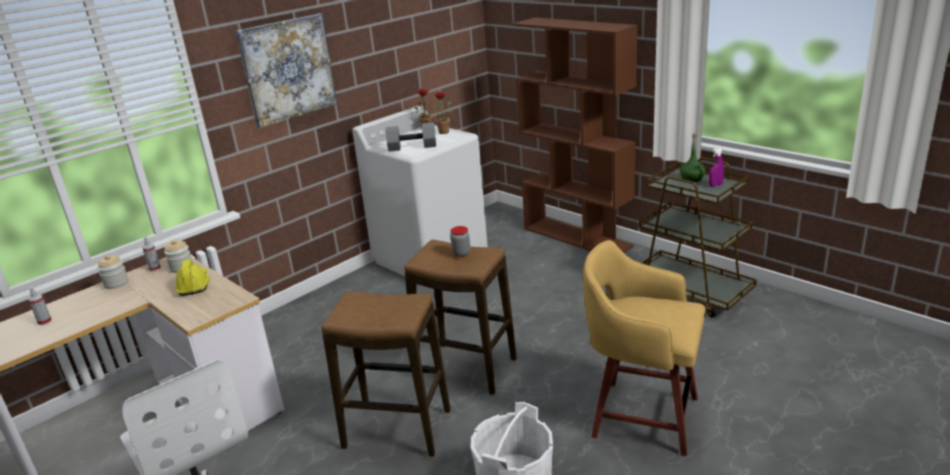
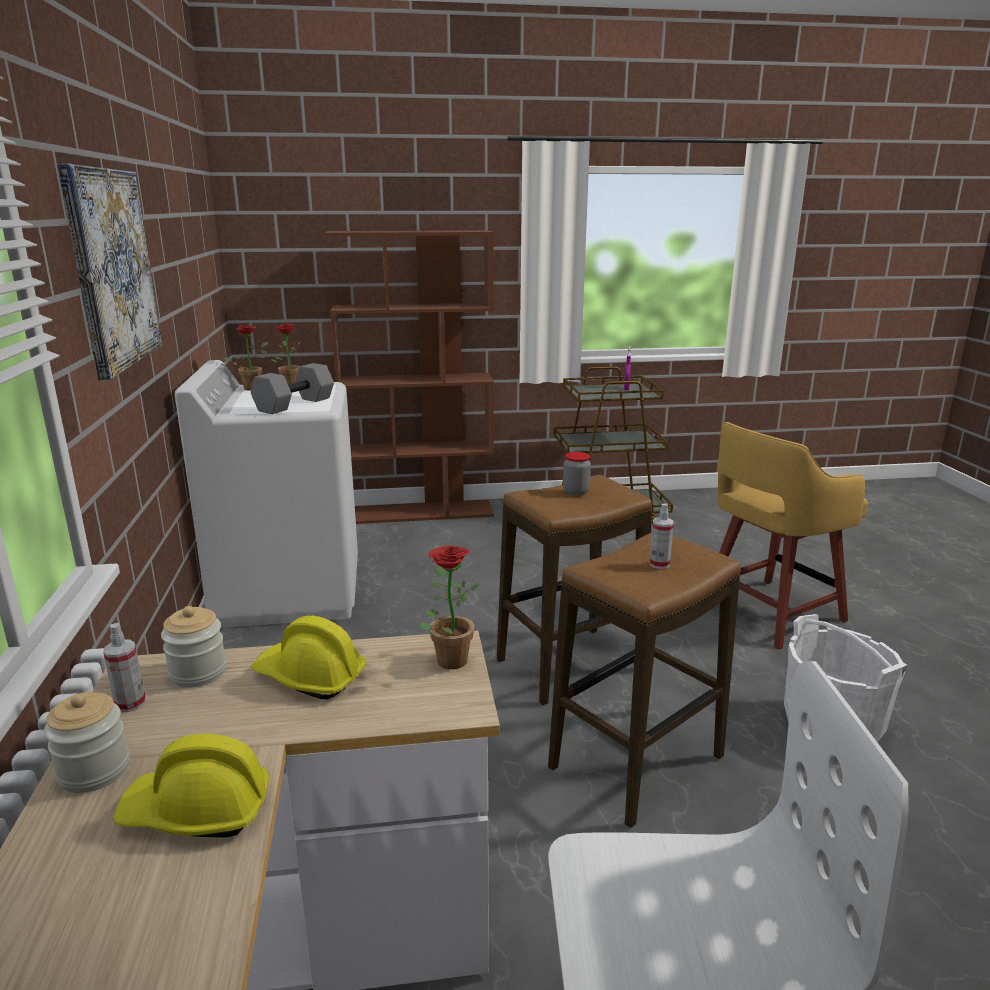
camera: 55 degrees left, 5 degrees down
spray bottle [28,287,52,325] -> spray bottle moved to [650,503,674,569]
green bottle [680,133,706,182] -> none
none -> yellow hard hat [114,734,270,838]
none -> potted plant [420,545,479,669]

